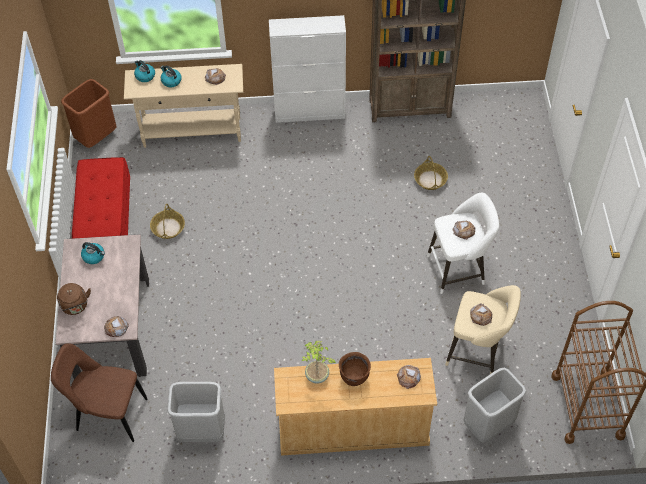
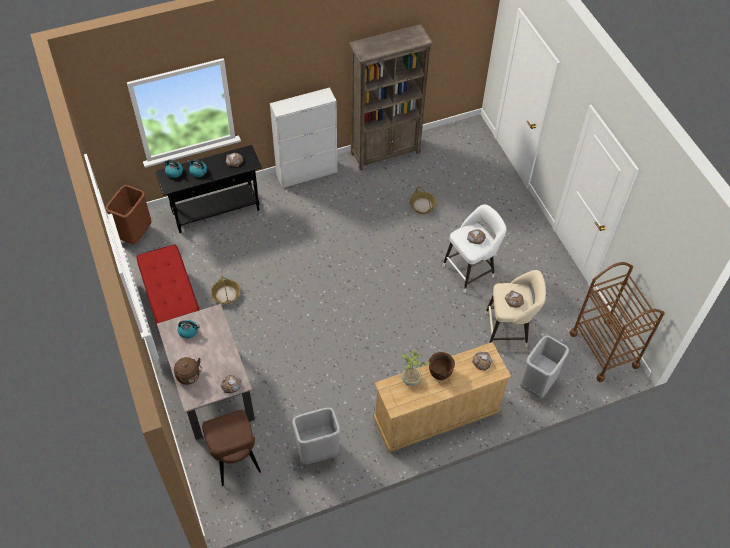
camera: 20 degrees left, 0 degrees up
brown chair [51,343,148,442] -> brown chair turned 105 degrees counterclockwise [202,410,261,486]
beige console table [124,64,243,148] -> black console table [155,145,262,233]

